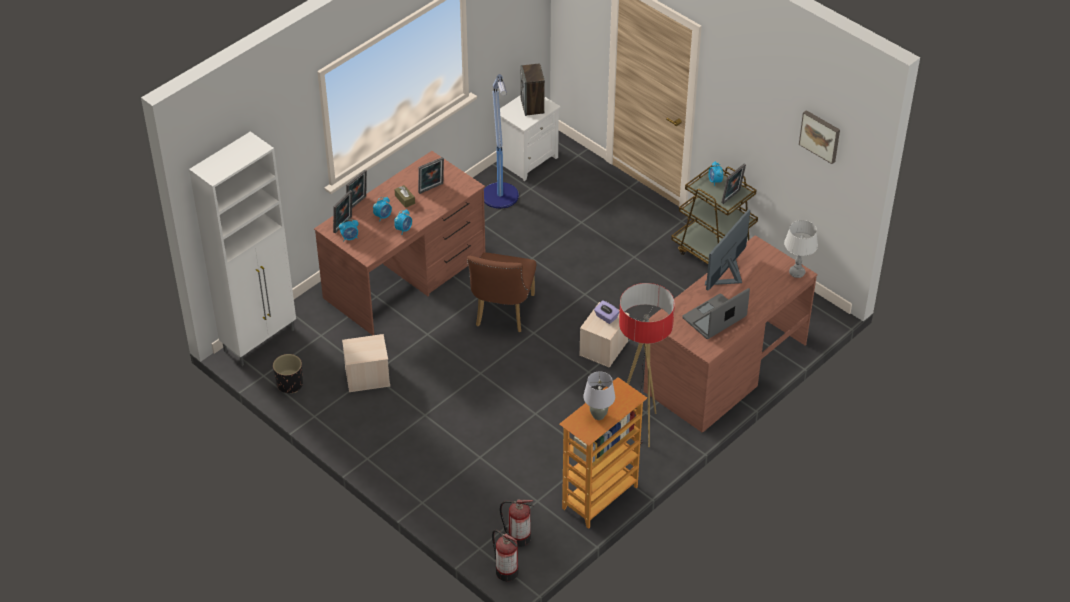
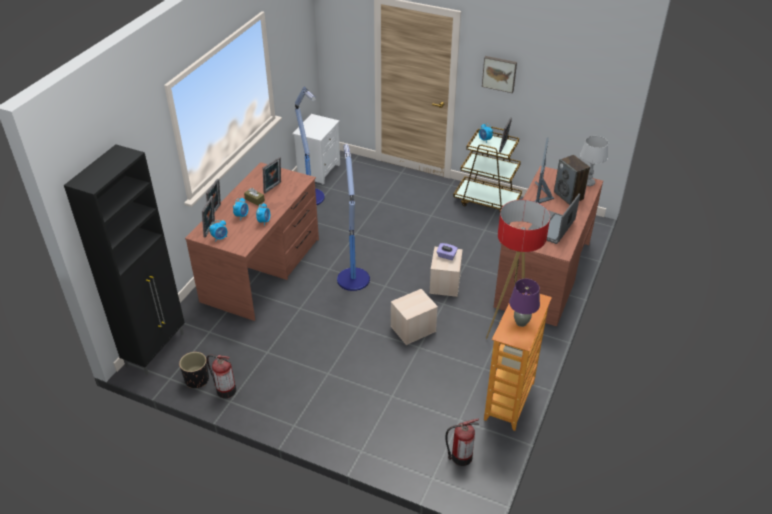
camera: 20 degrees left, 5 degrees down
white cabinet [189,131,296,366] -> black cabinet [64,145,185,375]
beige storage box [342,334,390,392] -> beige storage box moved to [391,289,438,345]
brown chair [467,253,536,332] -> floor lamp [337,144,370,291]
fire extinguisher [492,530,518,581] -> fire extinguisher moved to [207,355,236,398]
speaker [520,63,545,116] -> speaker moved to [554,155,590,205]
grey table lamp [583,372,615,420] -> purple table lamp [509,279,540,327]
picture [799,110,840,164] -> picture moved to [482,56,517,93]

